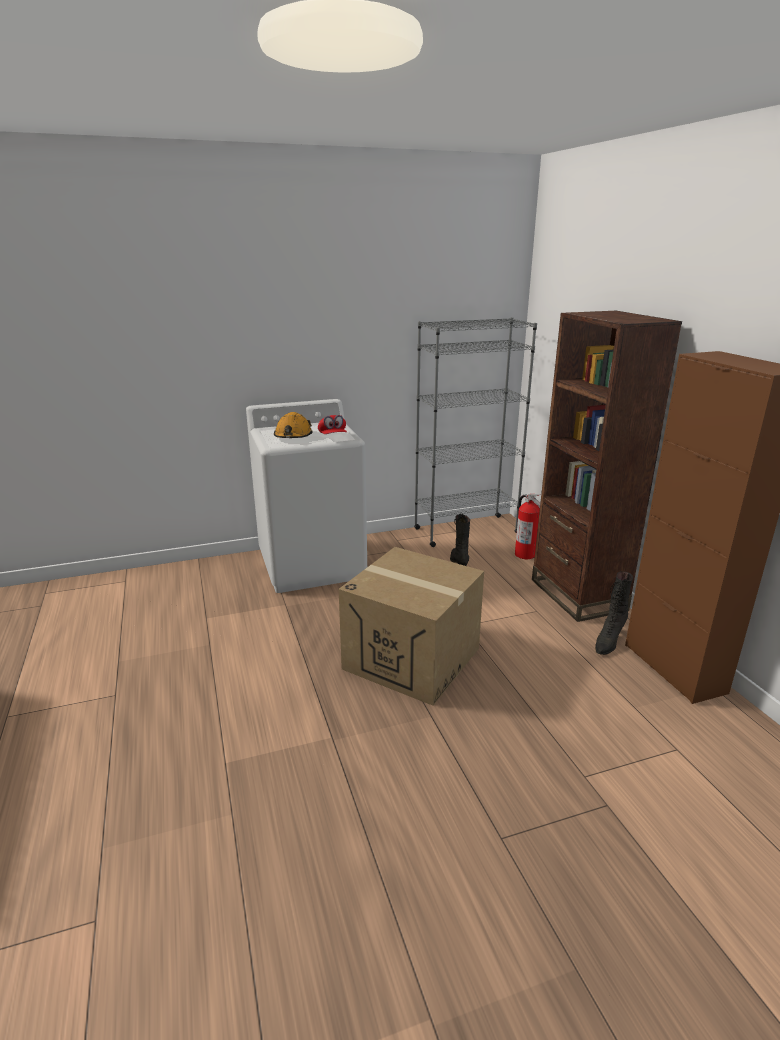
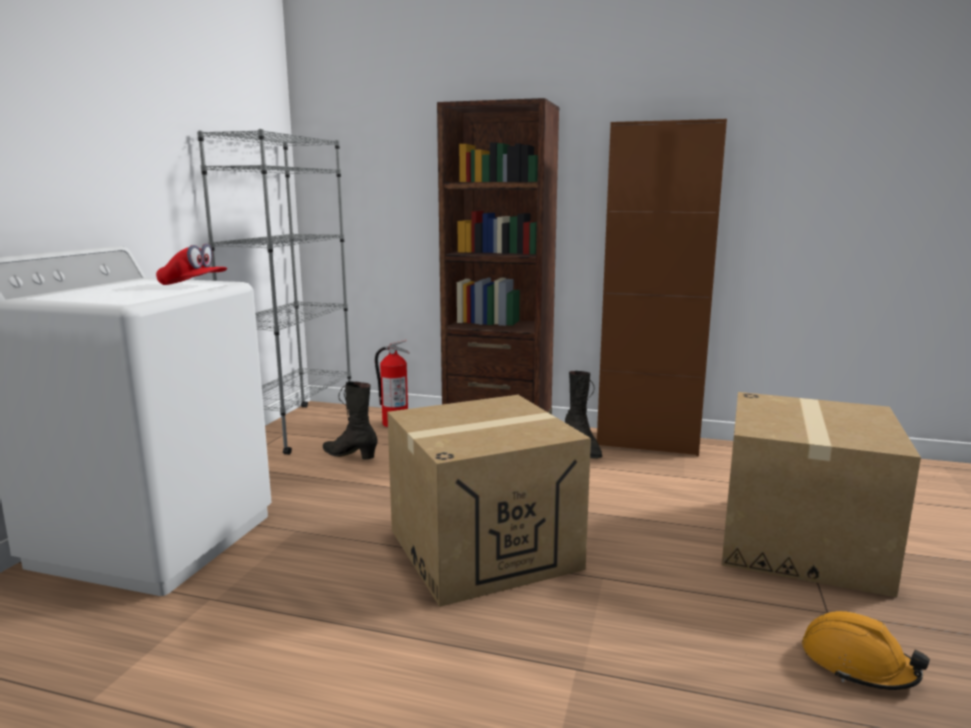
camera: 55 degrees left, 10 degrees down
orange hard hat [274,412,313,438] -> orange hard hat moved to [802,611,930,690]
none -> cardboard box [722,392,921,597]

